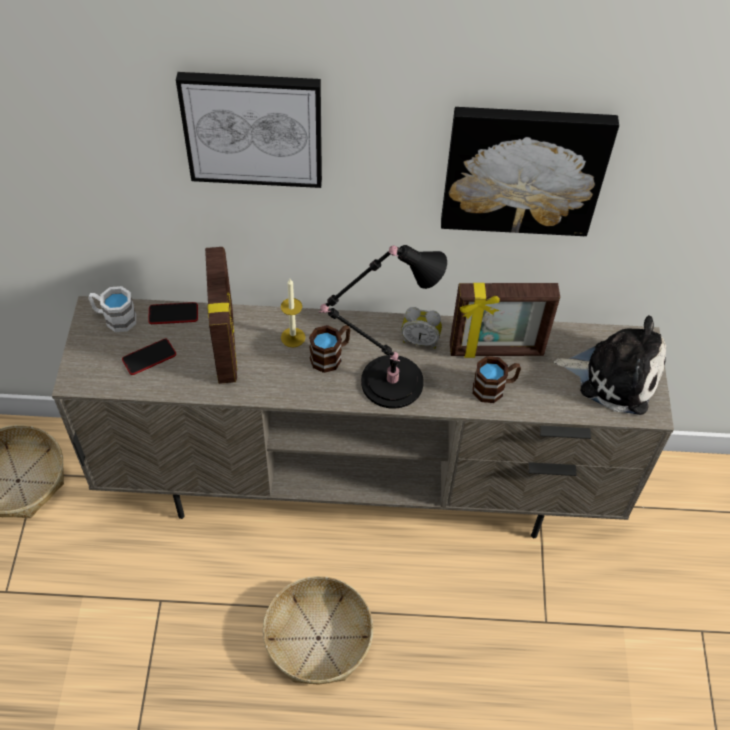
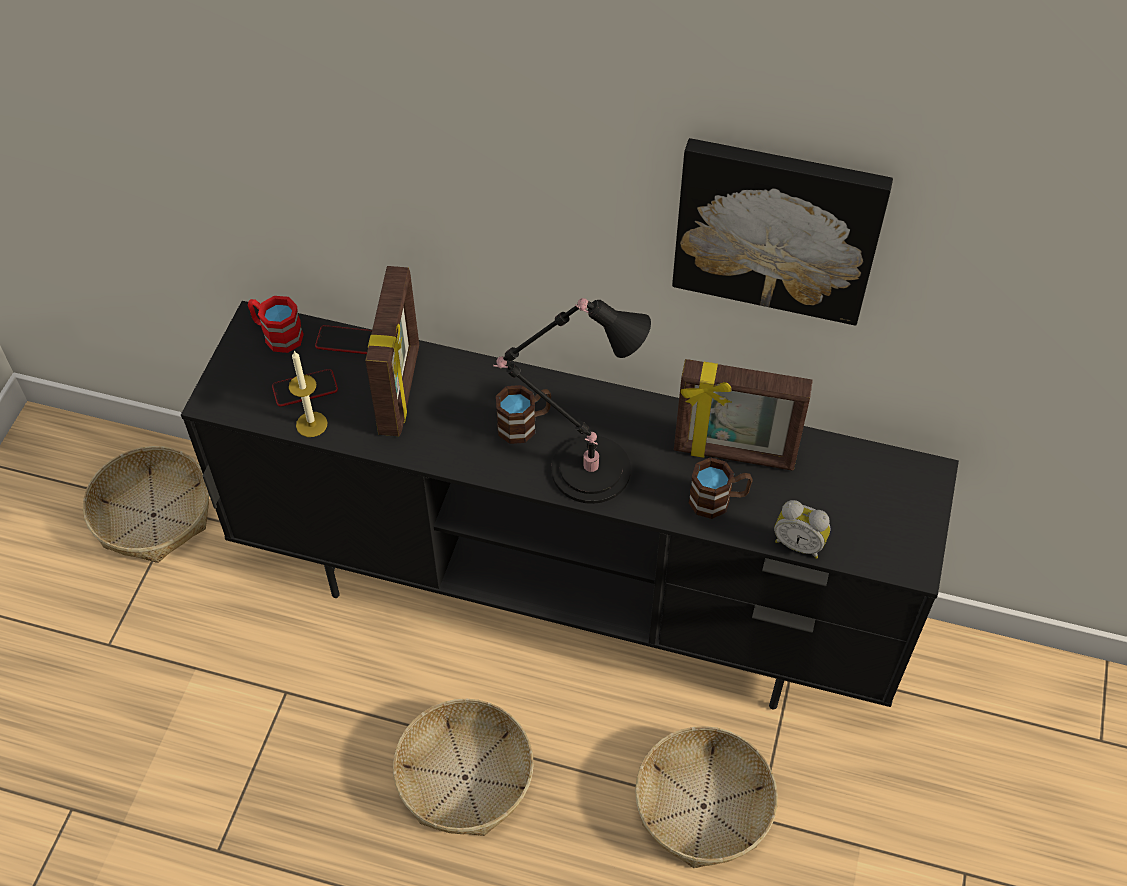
camera: 15 degrees right, 0 degrees up
beige tv stand [52,296,674,538] -> black tv stand [181,301,959,710]
white mug [88,286,136,332] -> red mug [248,296,304,353]
picture [176,72,322,188] -> none
candle [281,279,306,347] -> candle moved to [289,351,327,437]
alarm clock [401,307,442,349] -> alarm clock moved to [774,500,831,559]
plush toy [554,315,666,415] -> none
none -> basket [635,726,778,868]

